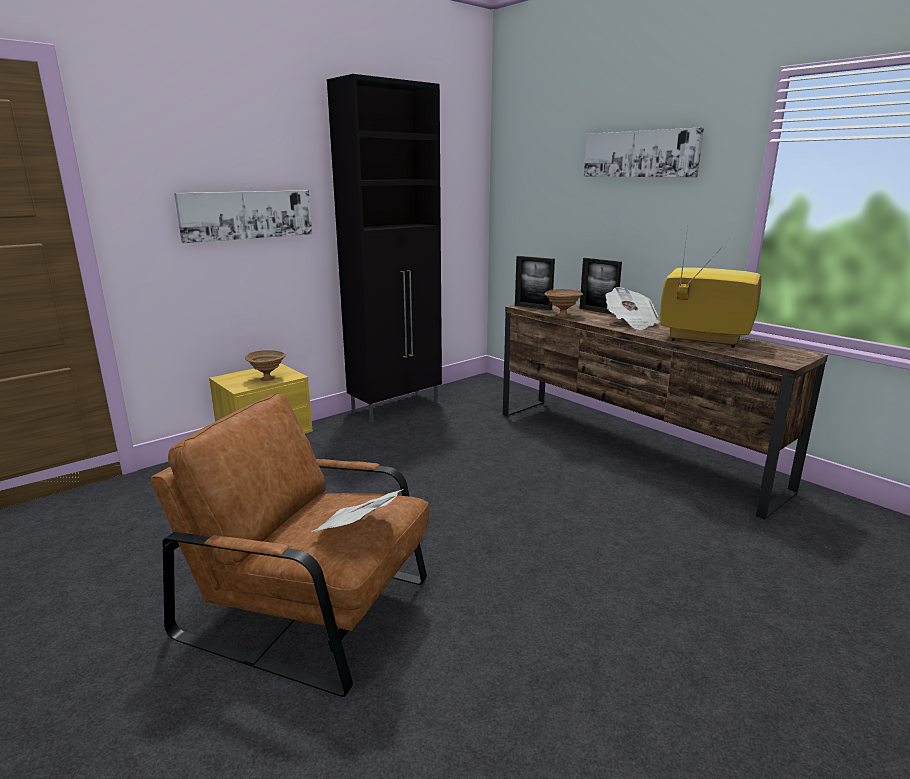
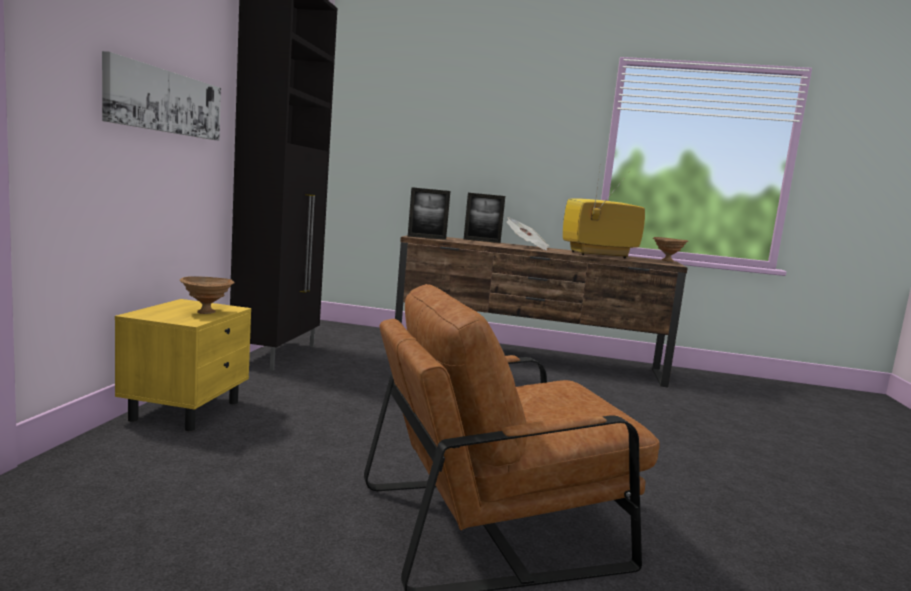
camera: 40 degrees left, 10 degrees down
newspaper [311,489,403,532] -> none
brown bowl [545,289,583,317] -> brown bowl moved to [653,237,689,262]
picture [584,127,704,177] -> none

